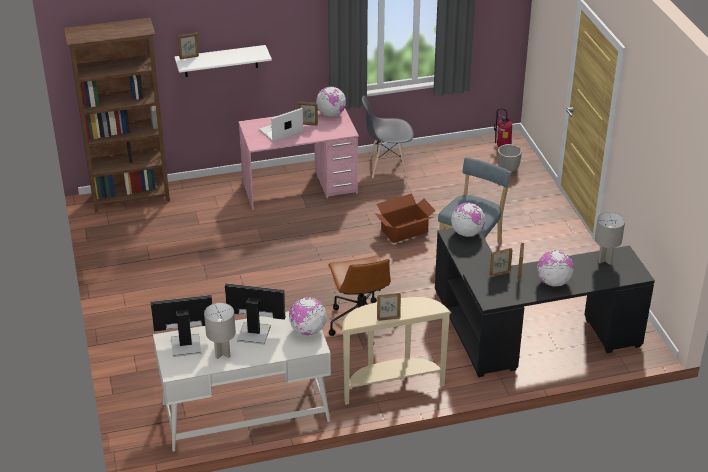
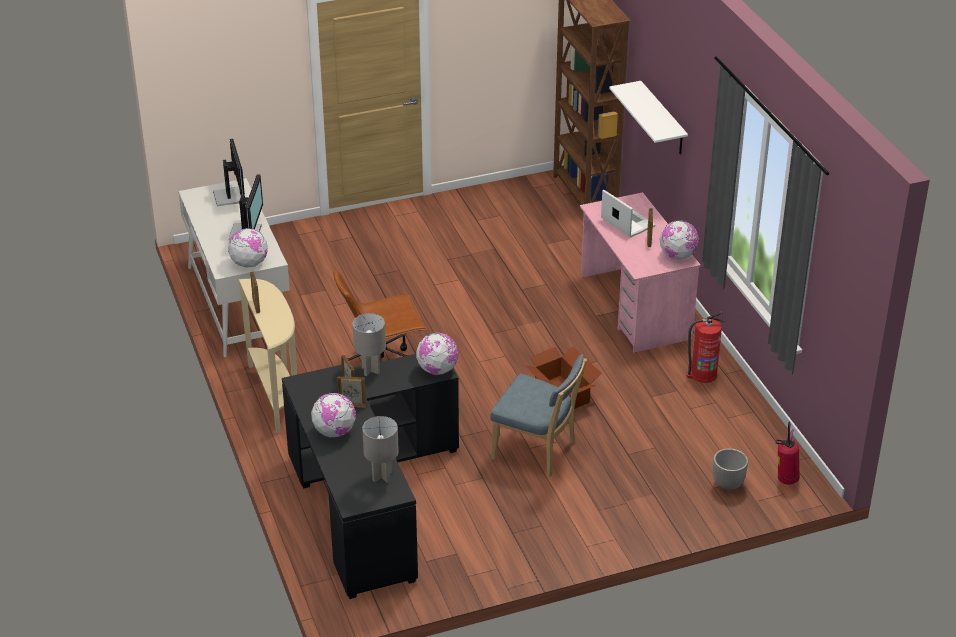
camera: 85 degrees right, 0 degrees up
picture frame [178,33,199,59] -> none
grey table lamp [204,303,236,359] -> grey table lamp moved to [352,313,386,376]
grey chair [362,95,414,178] -> fire extinguisher [686,312,725,383]

